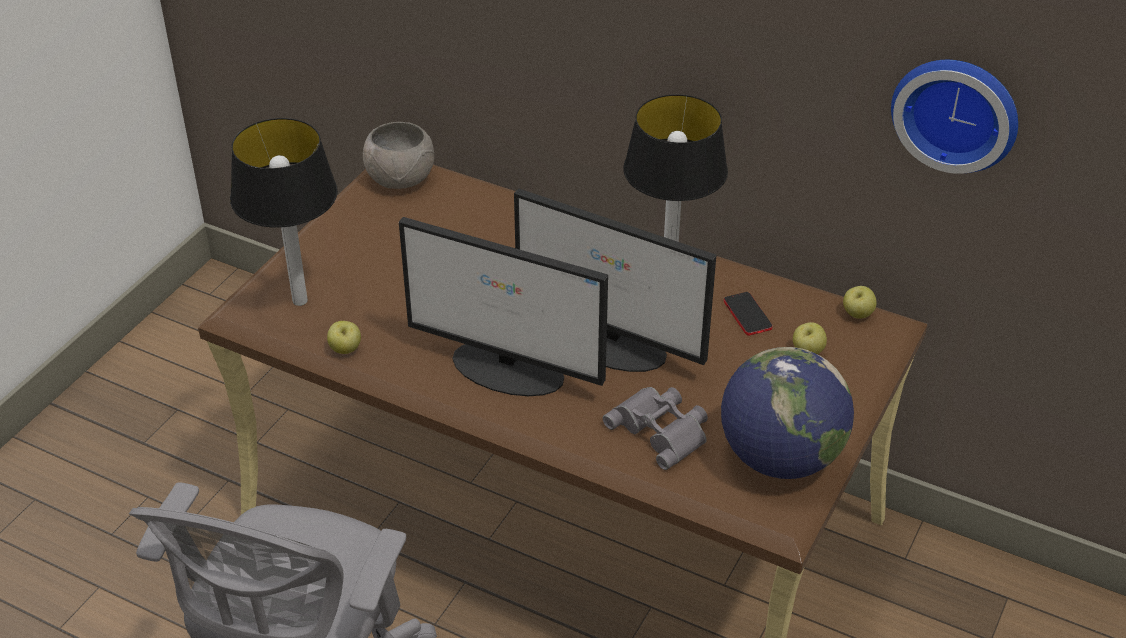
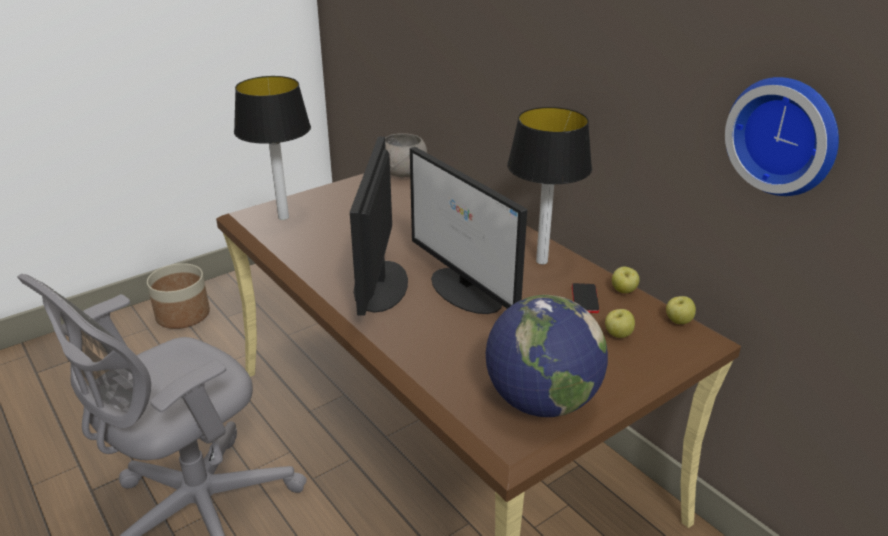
camera: 25 degrees right, 10 degrees down
apple [327,321,361,354] -> apple moved to [612,267,640,293]
monitor [399,217,608,396] -> monitor turned 45 degrees clockwise [350,137,408,316]
grey binoculars [603,387,708,470] -> none
none -> planter [147,263,210,329]

